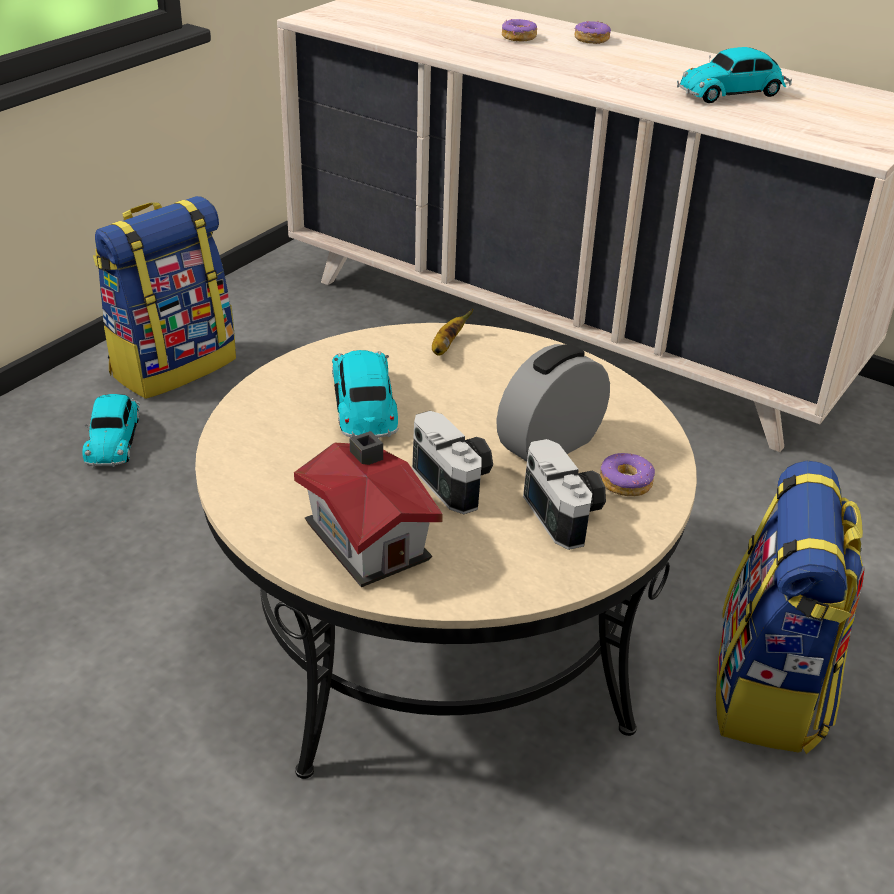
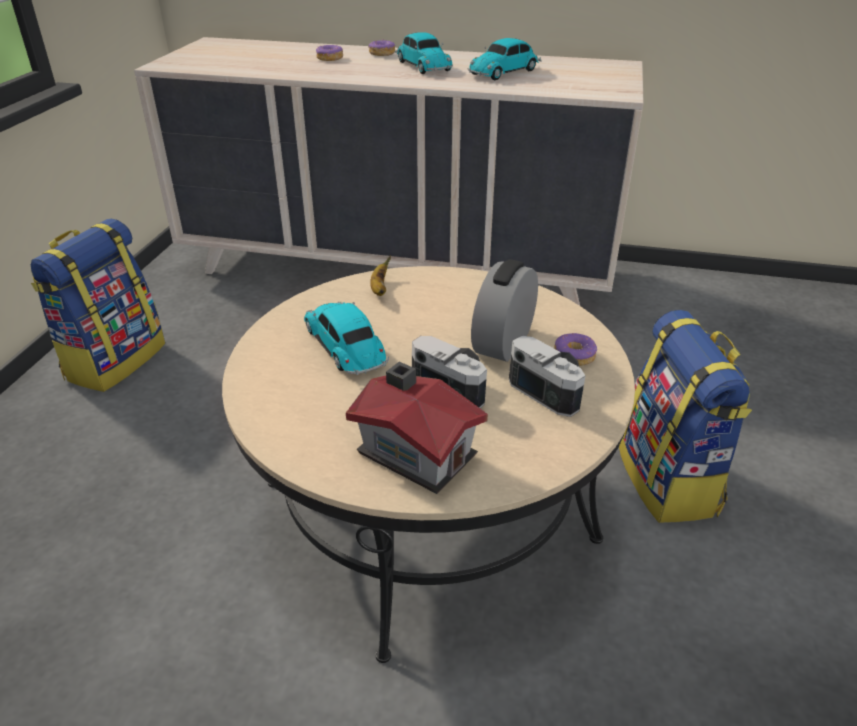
camera: 20 degrees left, 0 degrees up
toy car [82,394,140,467] -> toy car moved to [395,32,453,74]

